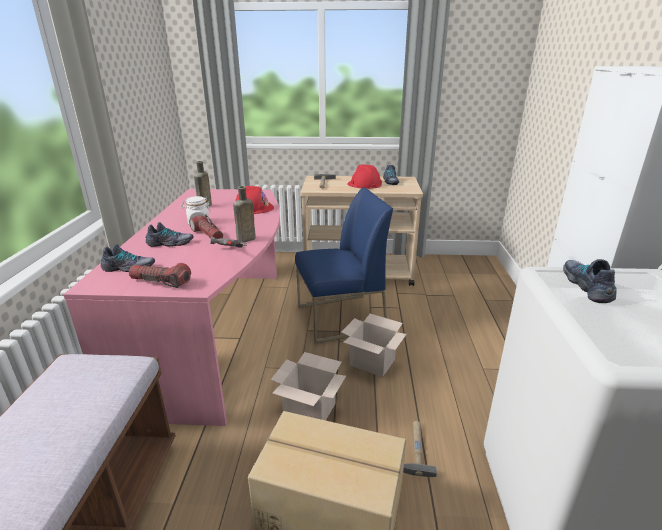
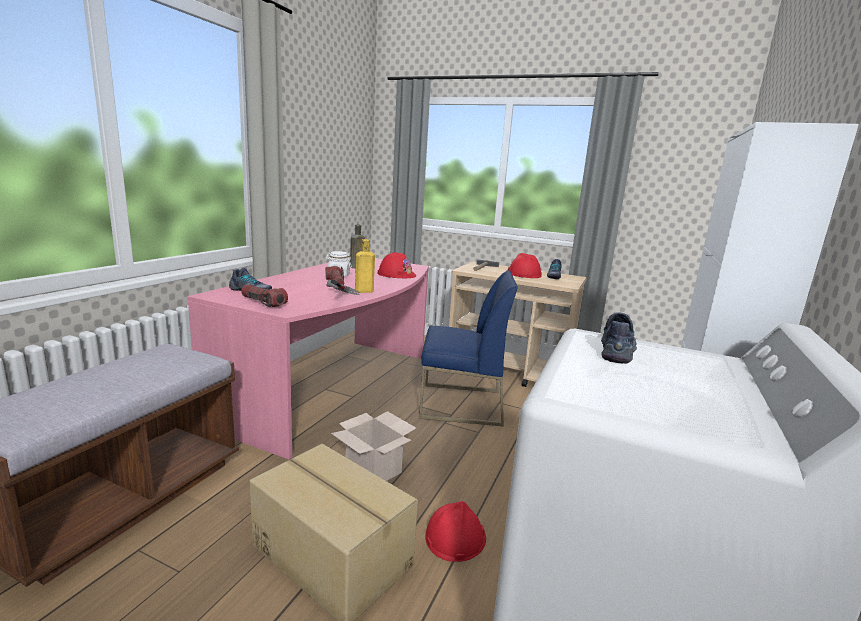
camera: 20 degrees right, 10 degrees down
shoe [146,222,194,247] -> none
brown bottle [233,186,256,242] -> yellow bottle [355,239,375,293]
cardboard box [341,314,407,377] -> none
hammer [403,421,437,477] -> red hard hat [425,501,486,562]

